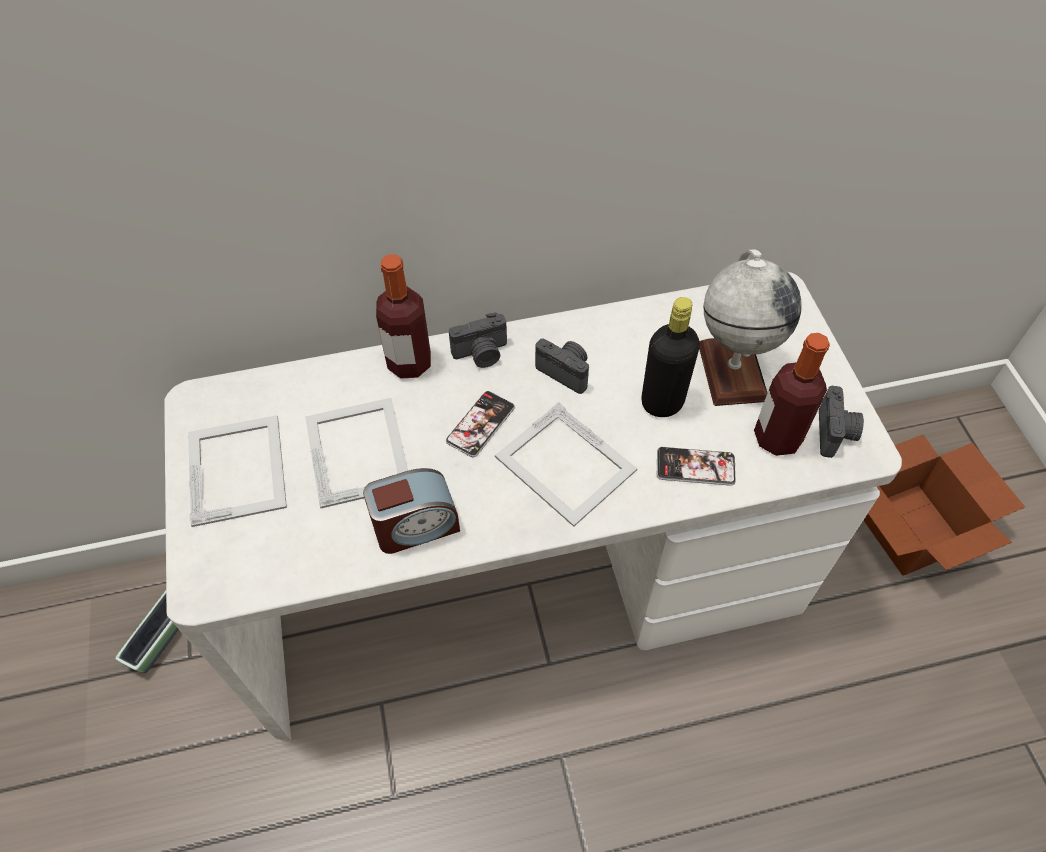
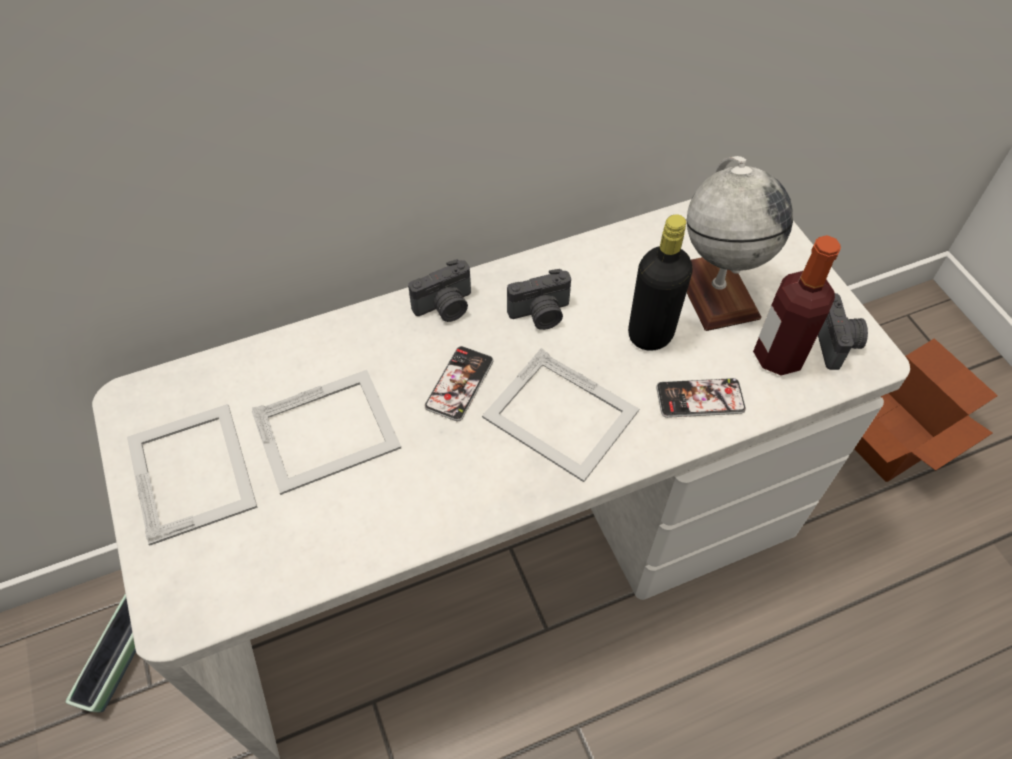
camera: 10 degrees left, 0 degrees up
picture frame [305,398,408,508] -> picture frame turned 90 degrees clockwise [252,370,401,495]
alarm clock [363,468,460,554] -> none
bottle [376,254,431,379] -> none
camera [535,339,589,394] -> camera turned 135 degrees clockwise [507,269,571,330]

